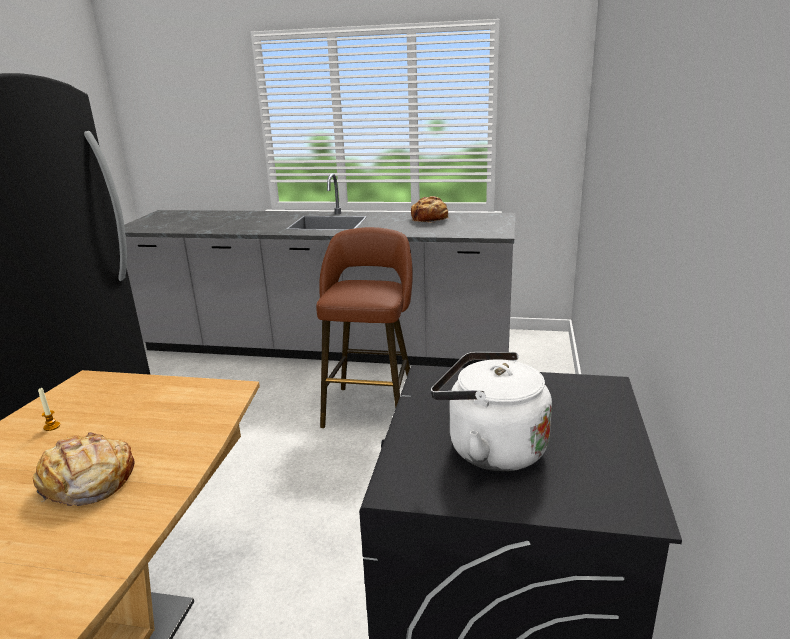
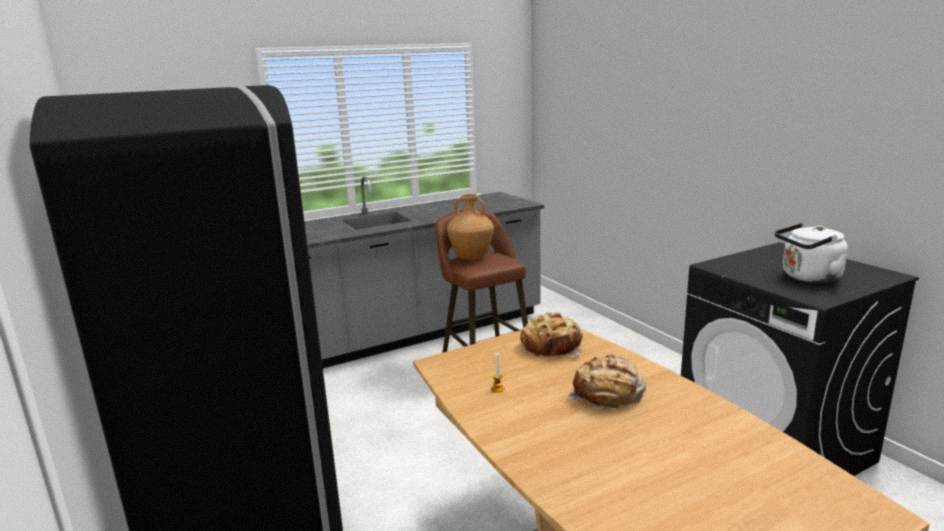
camera: 40 degrees left, 5 degrees down
bread [411,196,448,223] -> bread moved to [521,312,583,357]
none -> brown vase [447,194,494,260]

